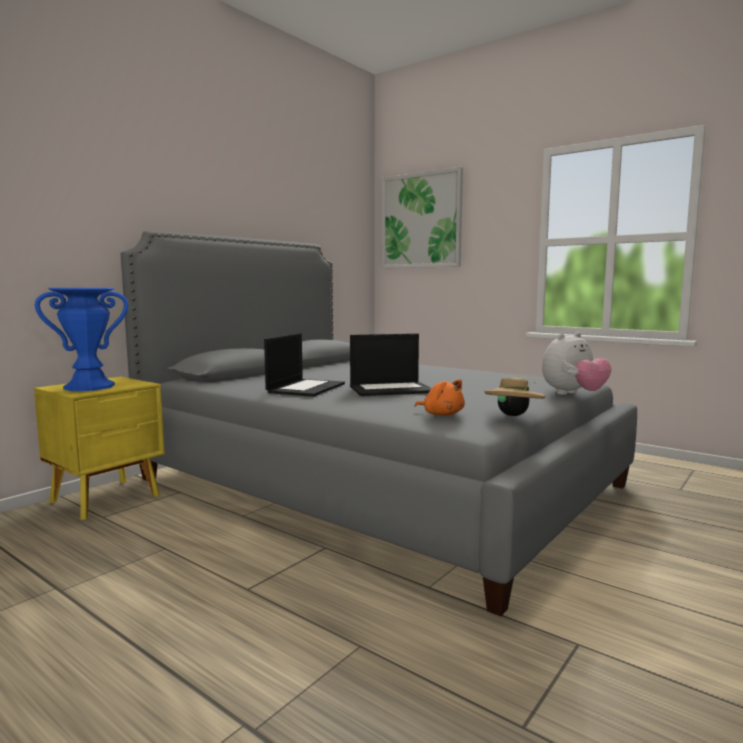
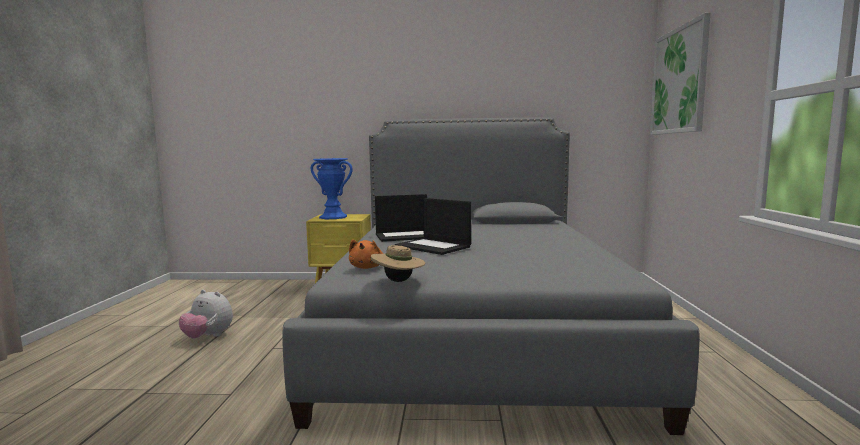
camera: 55 degrees right, 0 degrees up
plush toy [542,333,612,395] -> plush toy moved to [179,290,233,338]

